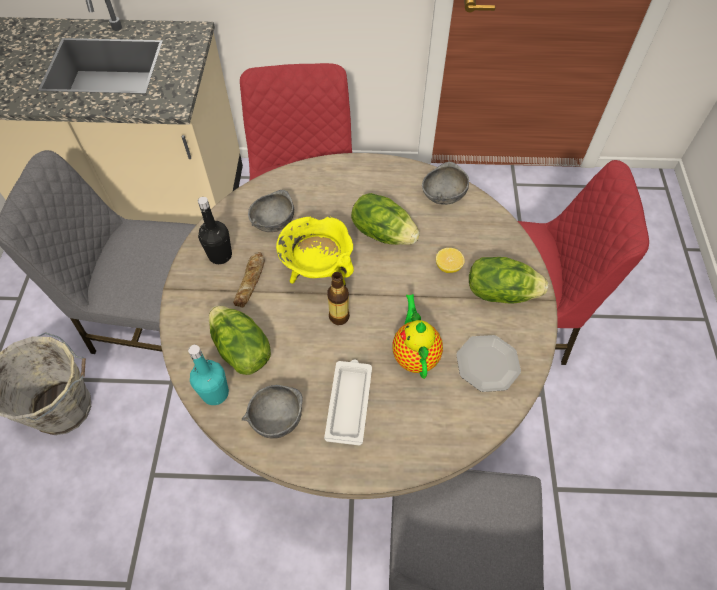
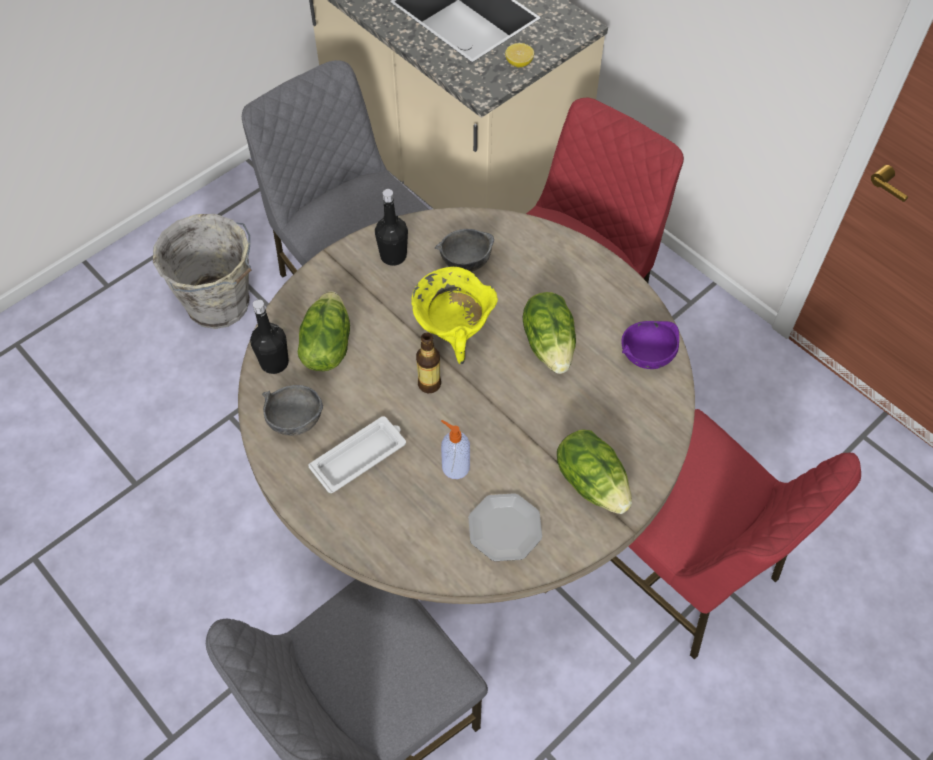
camera: 45 degrees right, 0 degrees up
turquoise bottle [188,345,229,405] -> black bottle [250,299,289,374]
bread [233,252,265,308] -> none
teapot [393,294,443,379] -> soap dispenser [441,420,470,479]
grey bowl [422,162,469,205] -> purple bowl [621,321,679,369]
lemon [436,248,465,273] -> lemon moved to [505,43,534,67]

